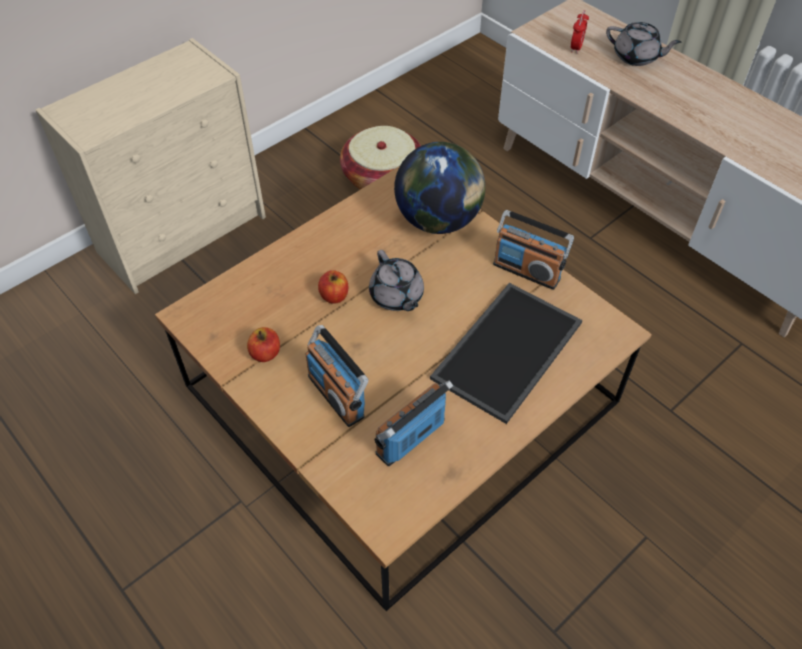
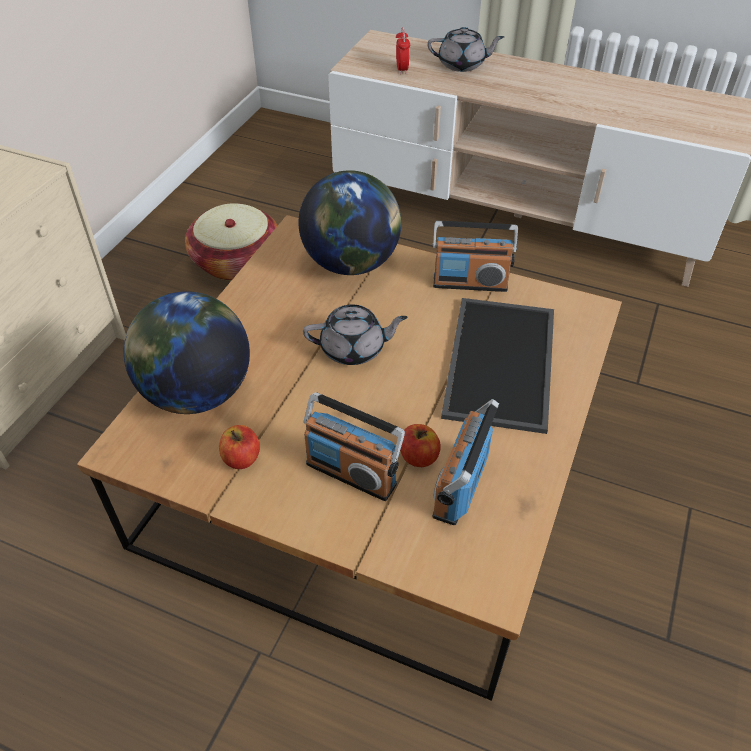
camera: 25 degrees left, 5 degrees down
apple [318,270,348,304] -> apple moved to [400,424,441,467]
grey teapot [369,250,424,311] -> grey teapot turned 45 degrees counterclockwise [303,305,408,365]
none -> globe [124,291,250,414]

